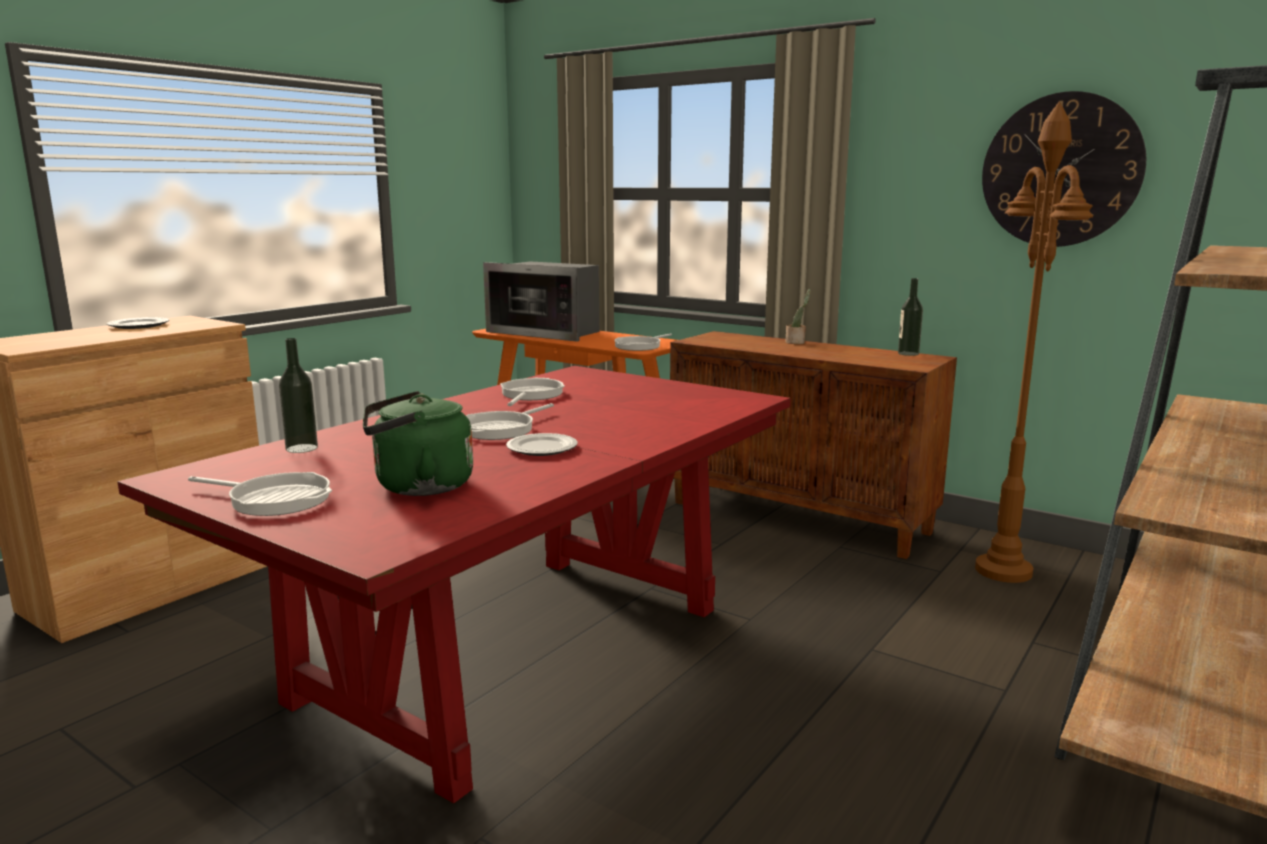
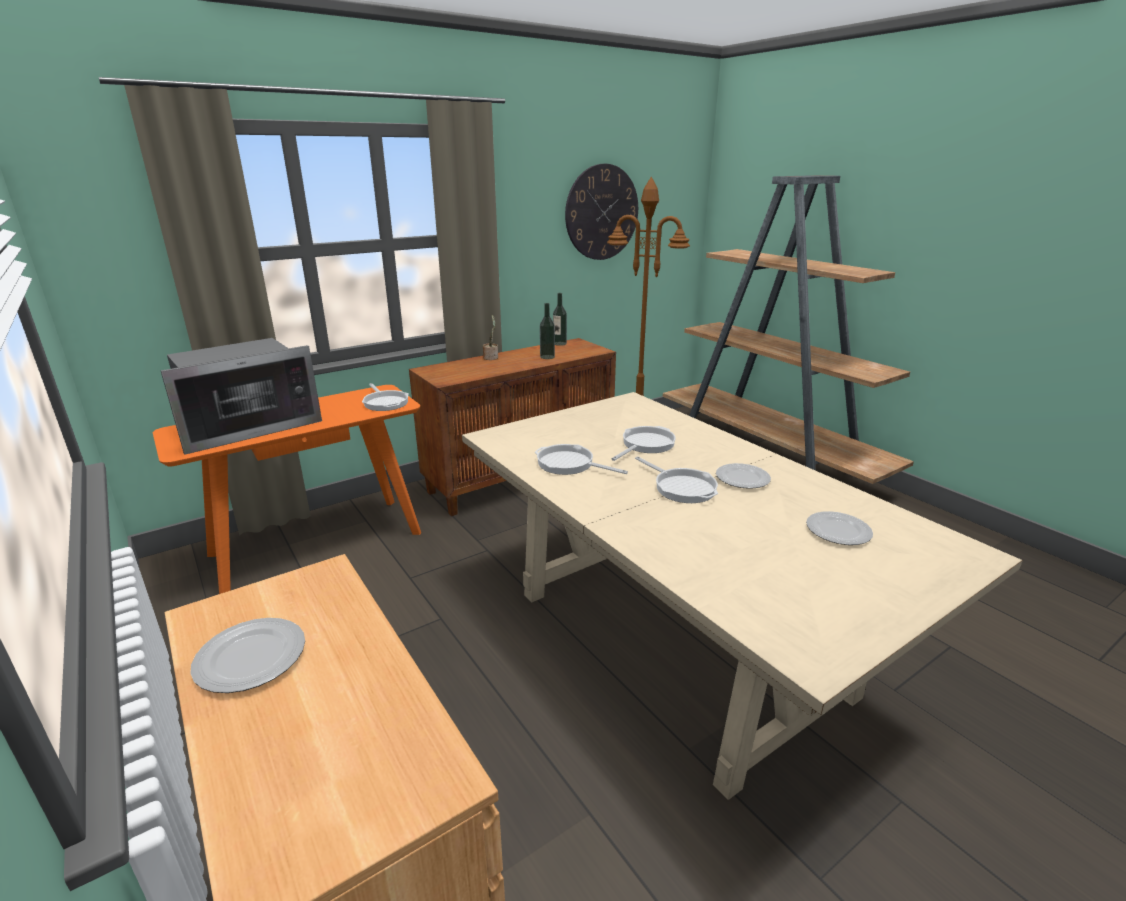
camera: 70 degrees left, 10 degrees up
red dining table [117,366,790,803] -> beige dining table [462,392,1023,800]
frying pan [188,472,332,516] -> frying pan moved to [611,426,676,461]
bottle [279,338,318,453] -> bottle moved to [540,303,555,359]
green kettle [363,391,473,496] -> plate [806,511,873,545]

